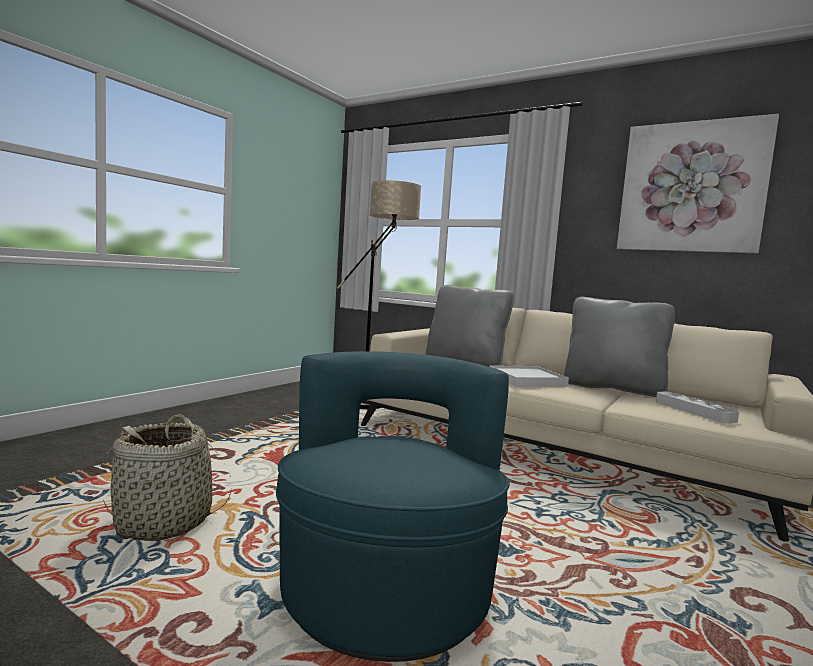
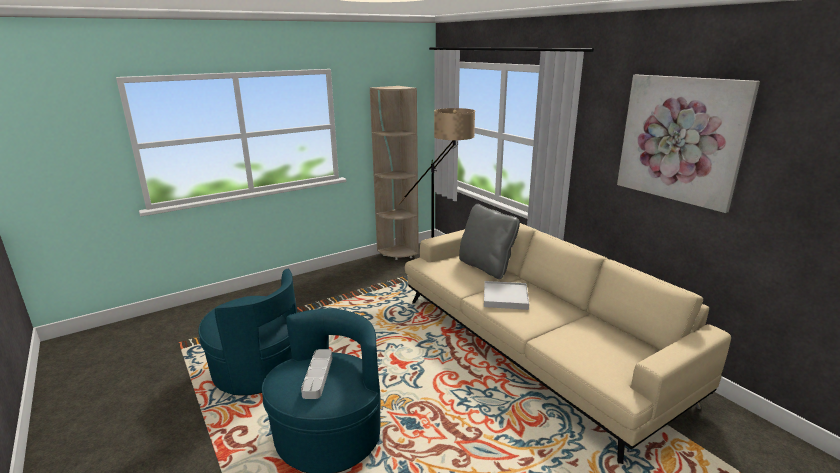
camera: 25 degrees right, 15 degrees up
basket [103,414,232,541] -> turquoise armchair [198,269,297,396]
grey pillow [564,297,675,397] -> none
grey tray [656,391,739,424] -> grey tray moved to [301,349,332,399]
none -> beige bookcase [370,86,419,260]

